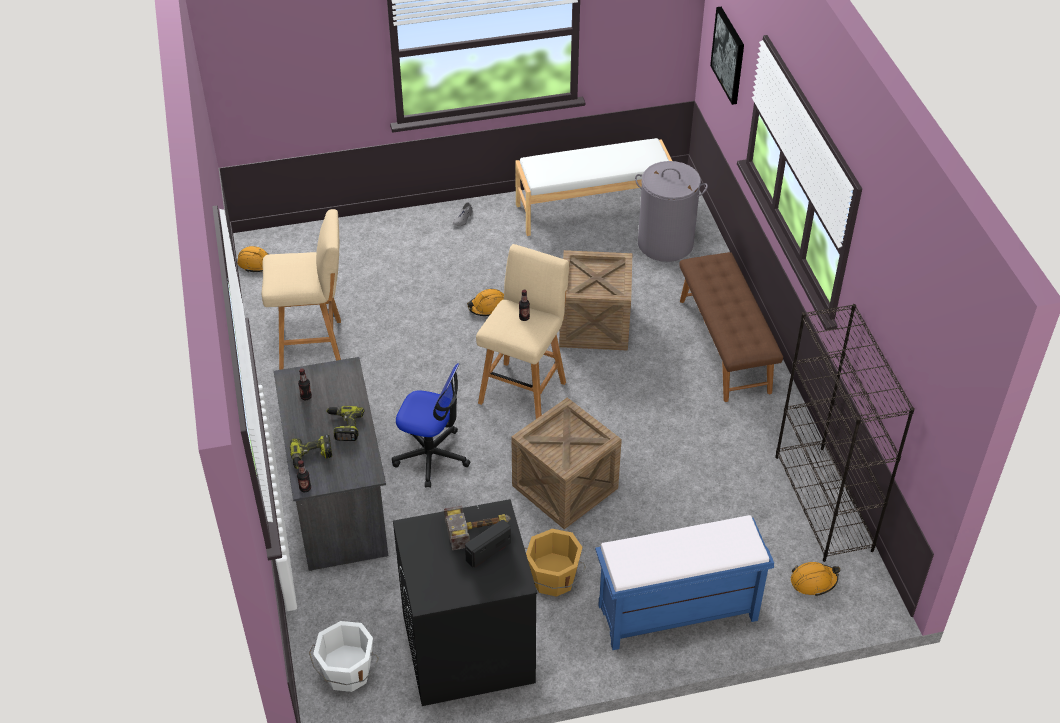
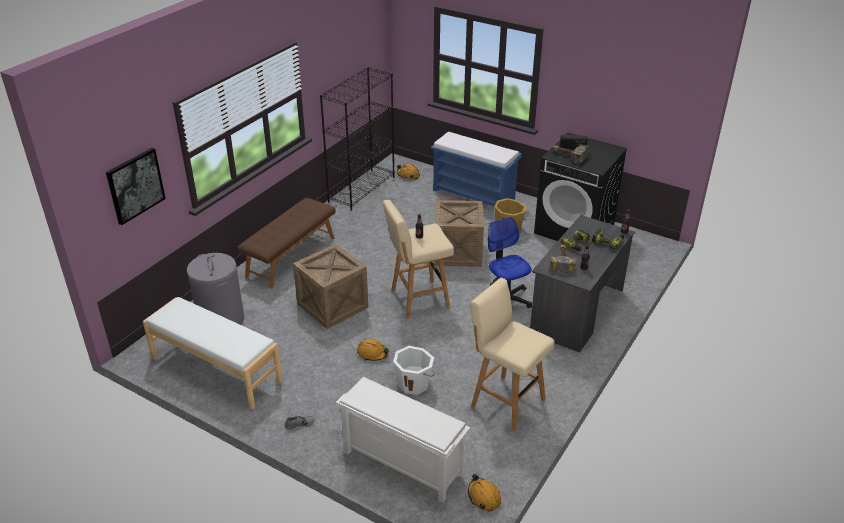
camera: 135 degrees left, 10 degrees down
white bucket [309,621,379,692] -> white bucket moved to [393,346,434,395]
none -> white shoe rack [336,377,470,503]
none -> hammer [550,244,576,274]

